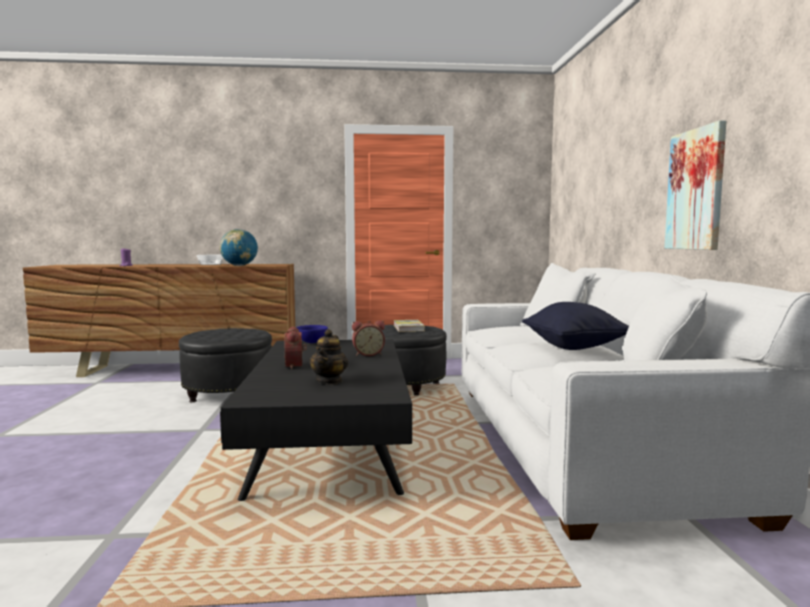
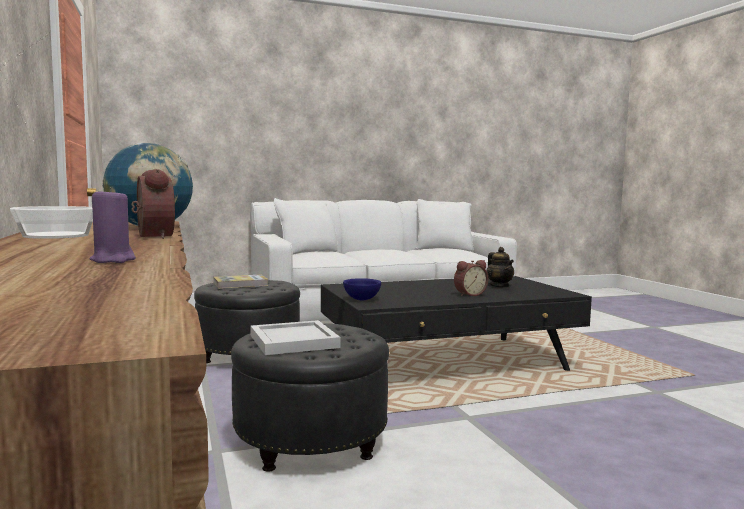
camera: 105 degrees left, 0 degrees up
teapot [309,329,348,385] -> teapot turned 75 degrees clockwise [486,247,514,288]
alarm clock [352,320,385,356] -> alarm clock moved to [131,169,175,239]
black pillow [522,302,629,350] -> none
picture [664,120,727,250] -> none
none -> white tray [250,320,341,355]

